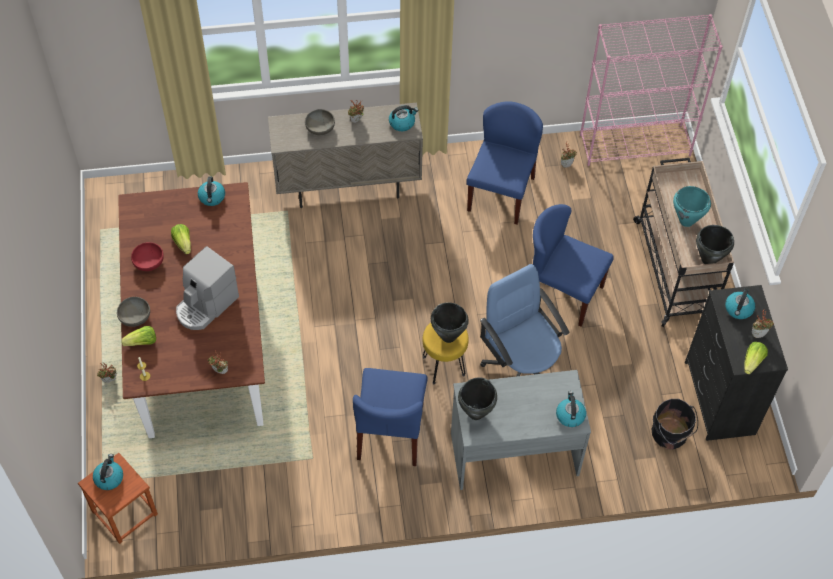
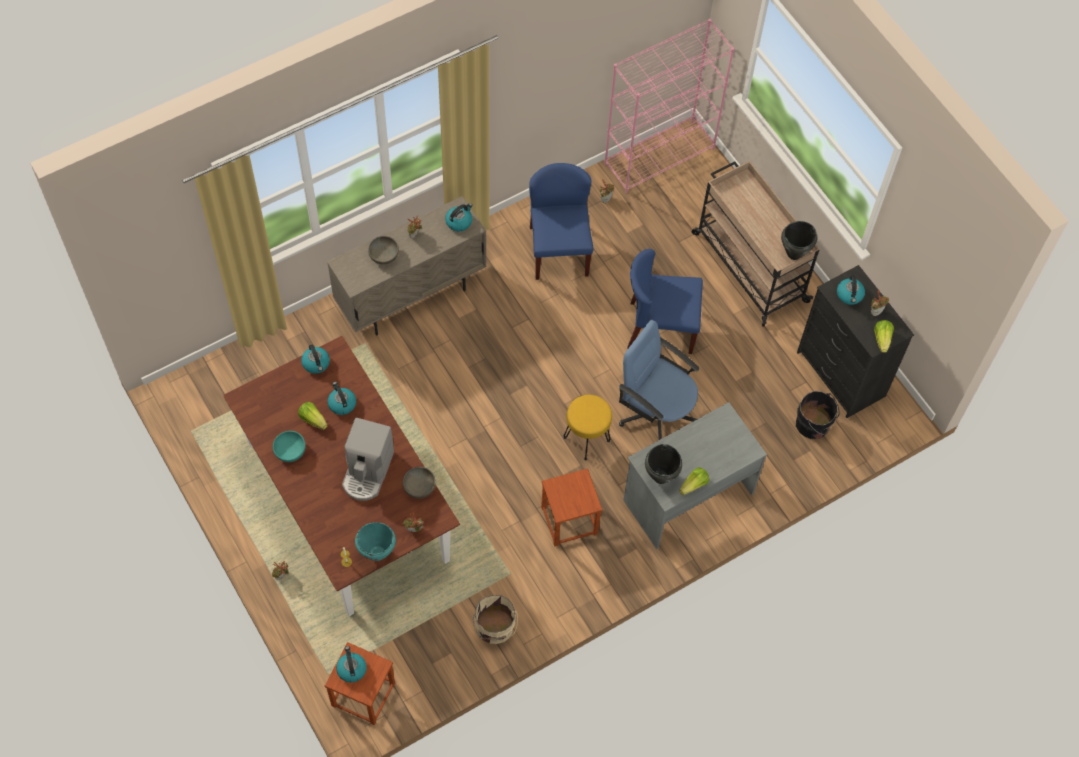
camera: 25 degrees left, 5 degrees up
grey bowl [117,297,150,327] -> grey bowl moved to [403,467,436,499]
lettuce [121,326,156,346] -> lettuce moved to [679,467,709,495]
red bowl [131,242,164,271] -> turquoise bowl [273,431,306,462]
blue chair [353,368,428,466] -> brown stool [541,468,602,546]
black cooking pot [431,302,469,343] -> none
kettle [556,391,586,427] -> kettle moved to [328,382,356,415]
turquoise cooking pot [673,186,711,227] -> turquoise cooking pot moved to [355,522,396,561]
none -> beige bucket [473,595,518,644]

